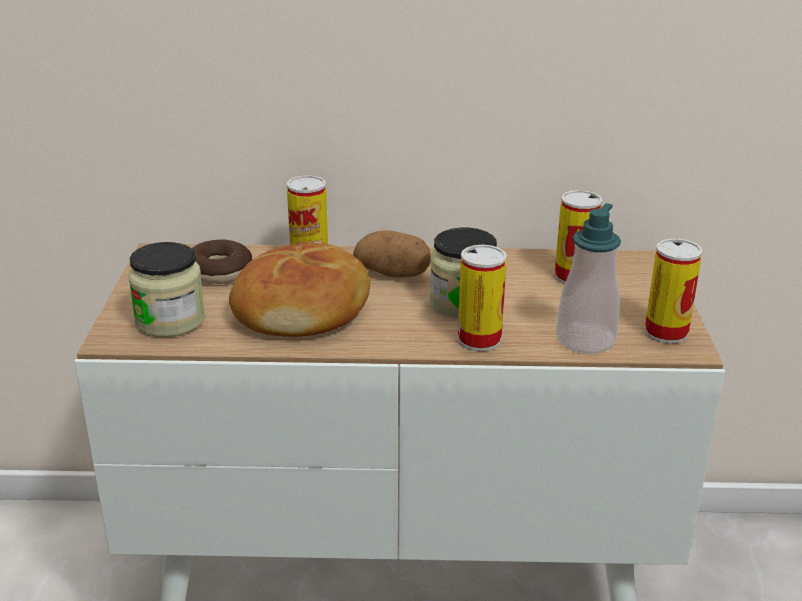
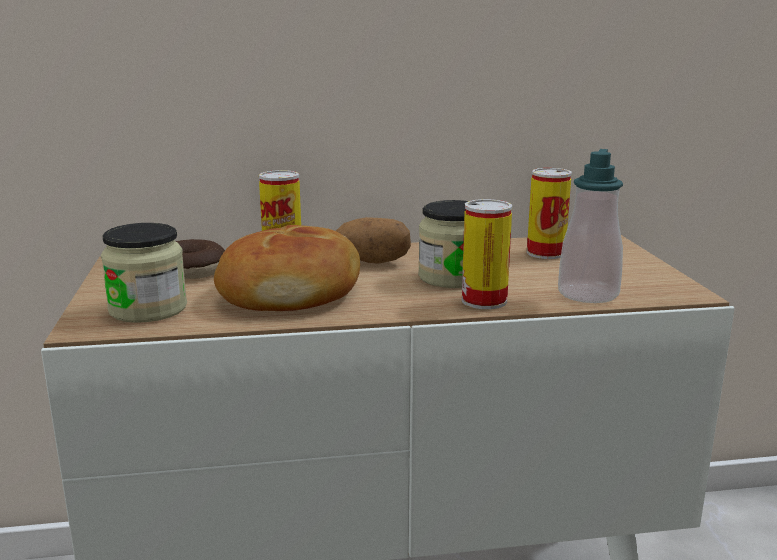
camera: 10 degrees left, 10 degrees down
can [645,238,703,344] -> none

